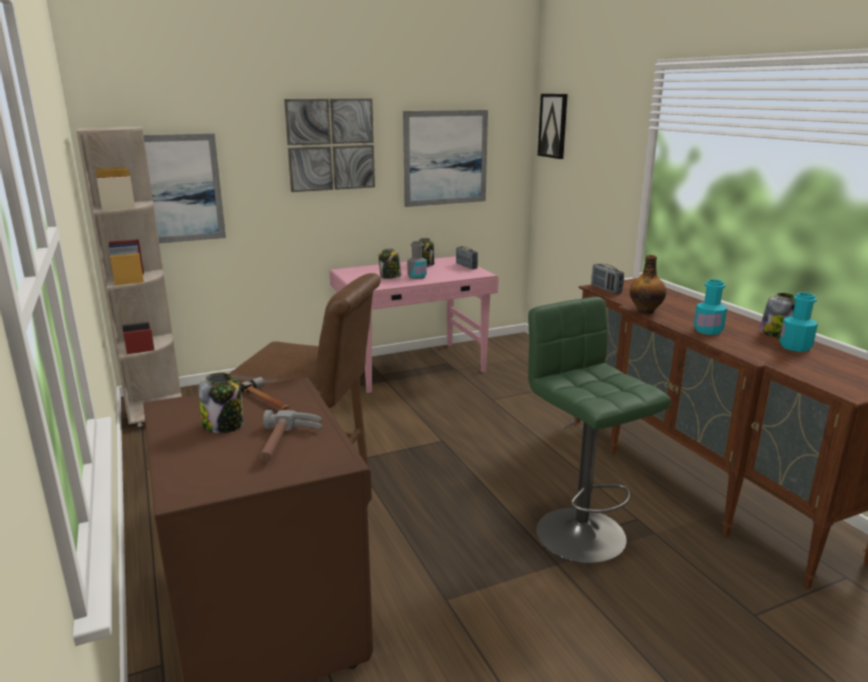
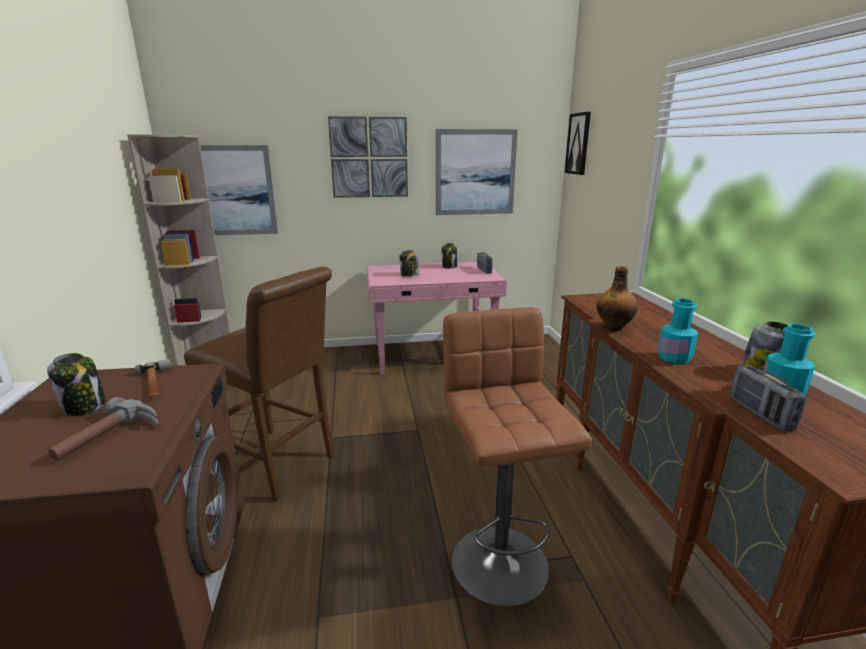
camera: 15 degrees right, 0 degrees up
grey bottle [407,241,427,279] -> none
green stool [528,297,671,563] -> brown stool [443,307,592,606]
radio [591,264,624,294] -> radio moved to [729,365,807,431]

